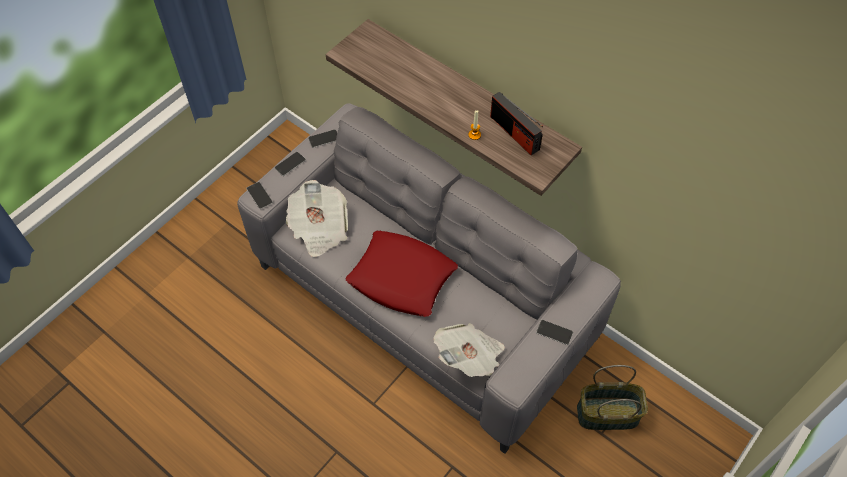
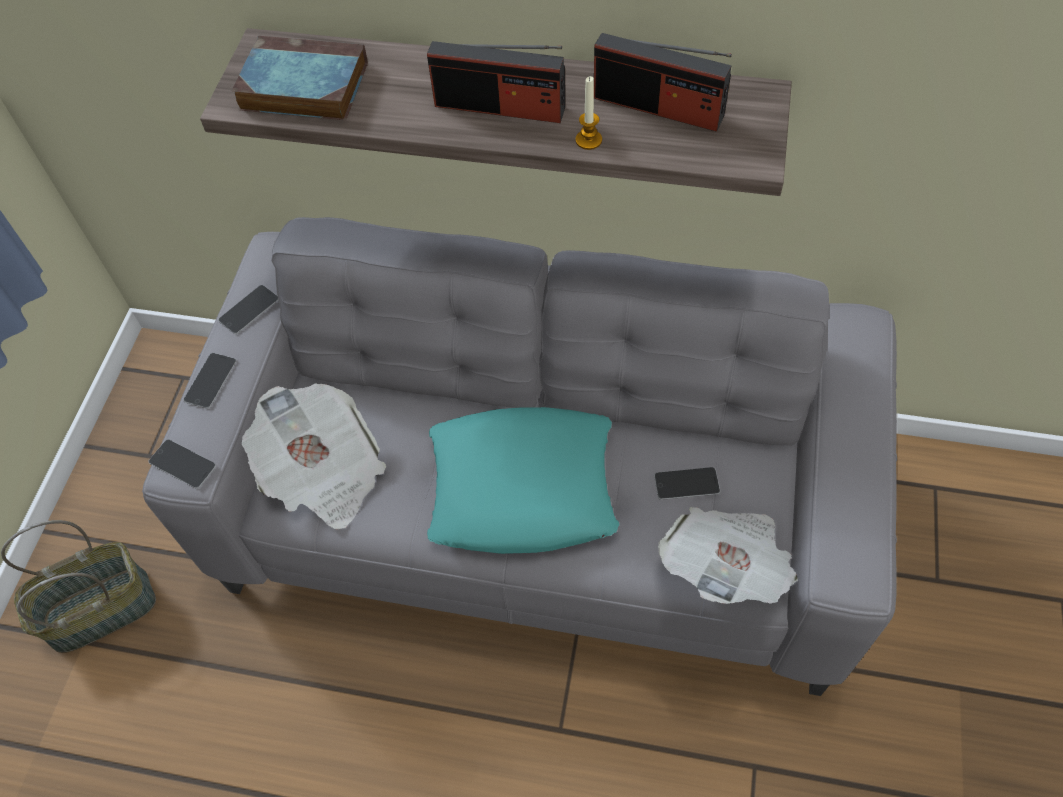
camera: 25 degrees left, 0 degrees up
red pillow [346,231,458,317] -> turquoise pillow [427,407,619,554]
phone [536,320,573,345] -> phone moved to [654,467,720,500]
basket [577,365,648,430] -> basket moved to [1,520,156,653]
none -> book [232,36,368,120]
none -> radio [427,41,565,123]

